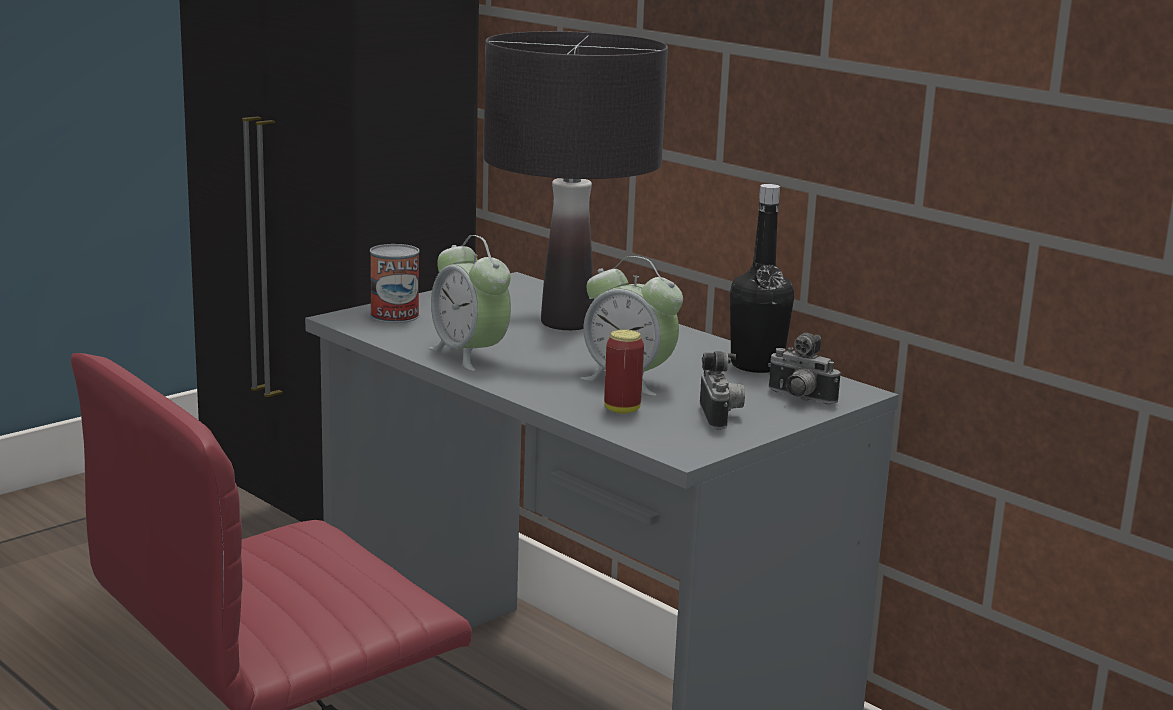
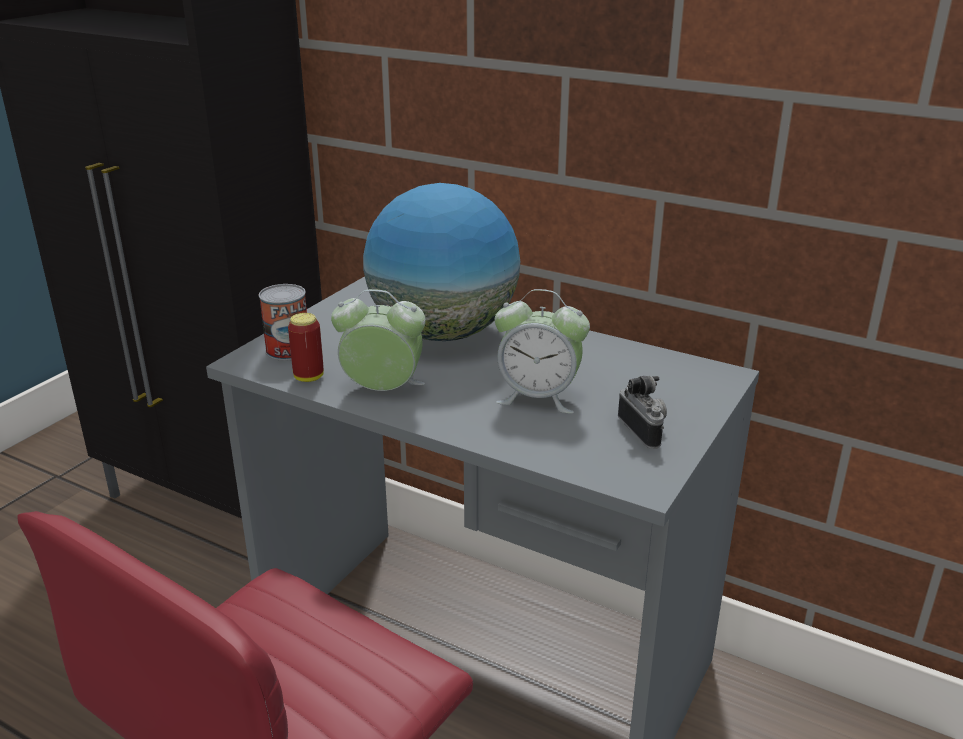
camera: 15 degrees left, 10 degrees up
alarm clock [429,235,511,371] -> alarm clock turned 150 degrees clockwise [331,289,426,391]
black table lamp [484,31,668,330] -> globe [363,183,520,341]
can [604,329,644,414] -> can moved to [288,313,324,382]
black bottle [730,184,794,373] -> none
camera [768,333,840,404] -> none

